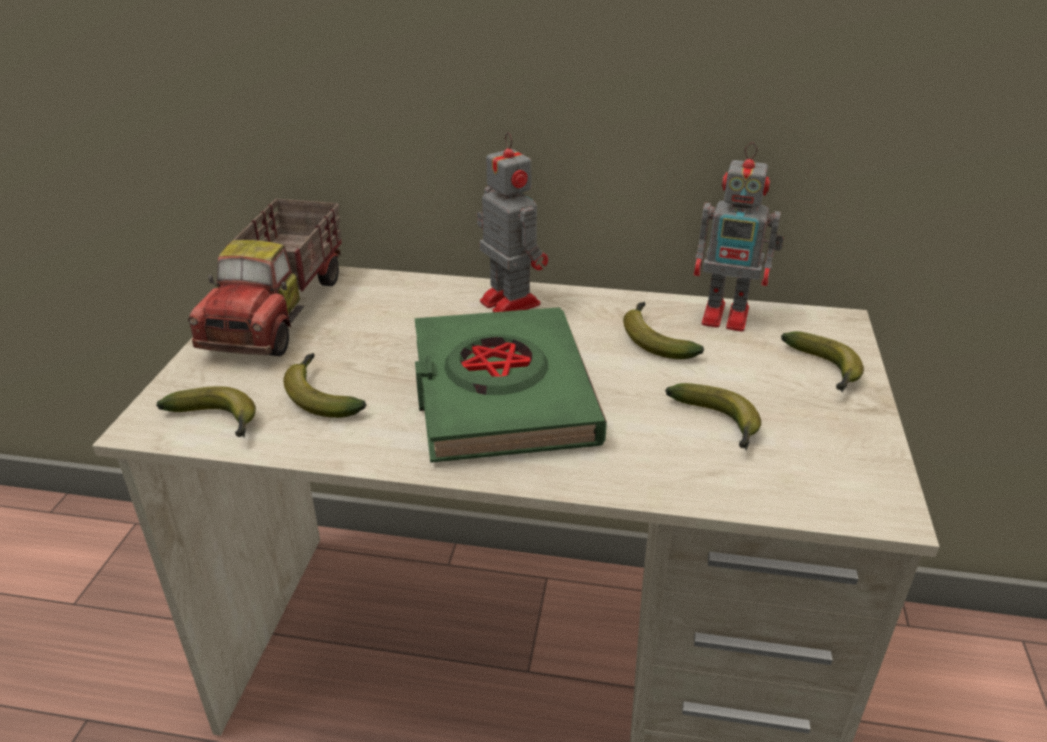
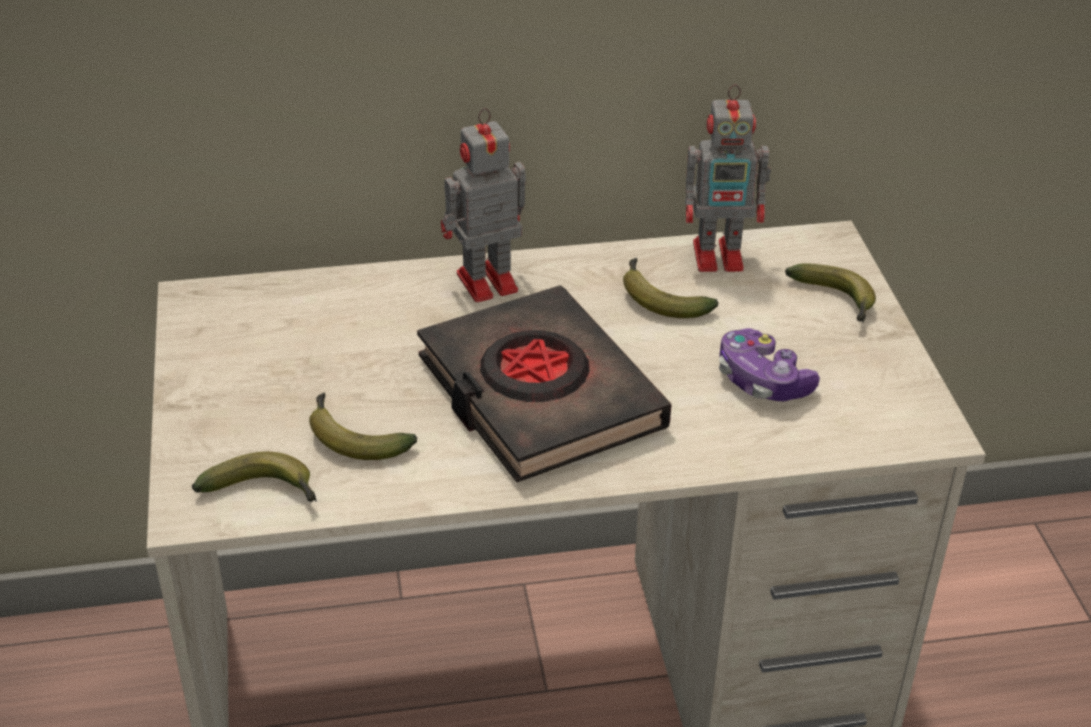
camera: 20 degrees left, 5 degrees up
toy truck [188,199,342,356] -> none
green book [415,307,607,463] -> black book [417,285,672,482]
toy robot [477,132,548,312] -> toy robot turned 60 degrees counterclockwise [441,108,526,302]
banana [665,383,761,450] -> game controller [719,328,820,401]

